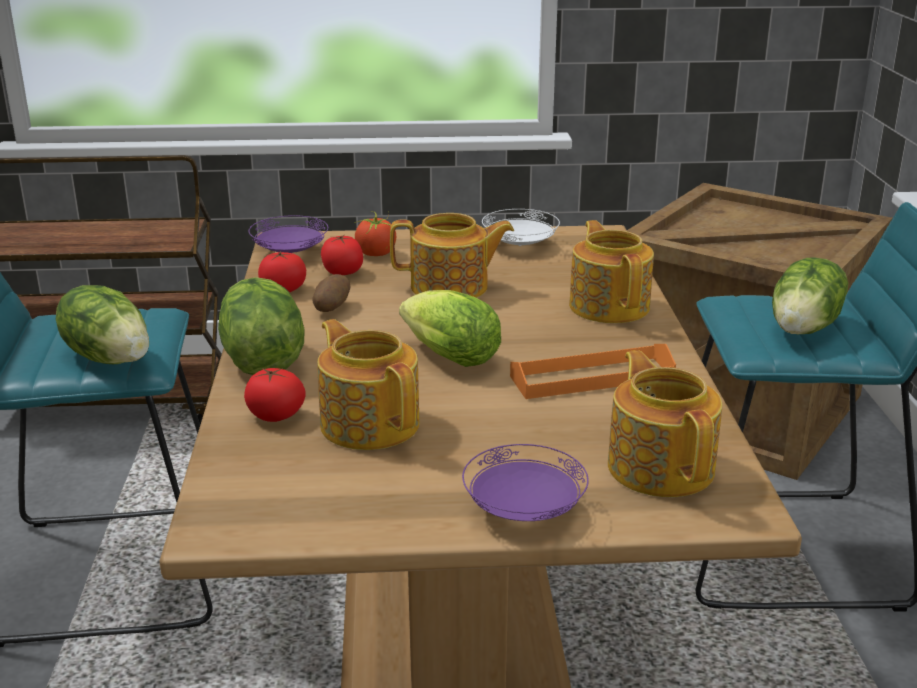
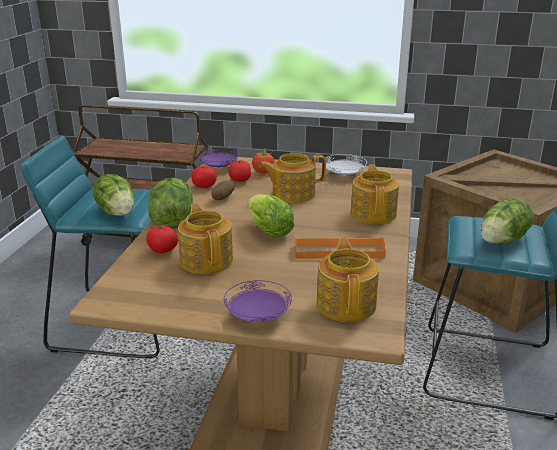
camera: 15 degrees right, 0 degrees up
teapot [390,213,514,298] -> teapot turned 150 degrees clockwise [259,153,326,203]

